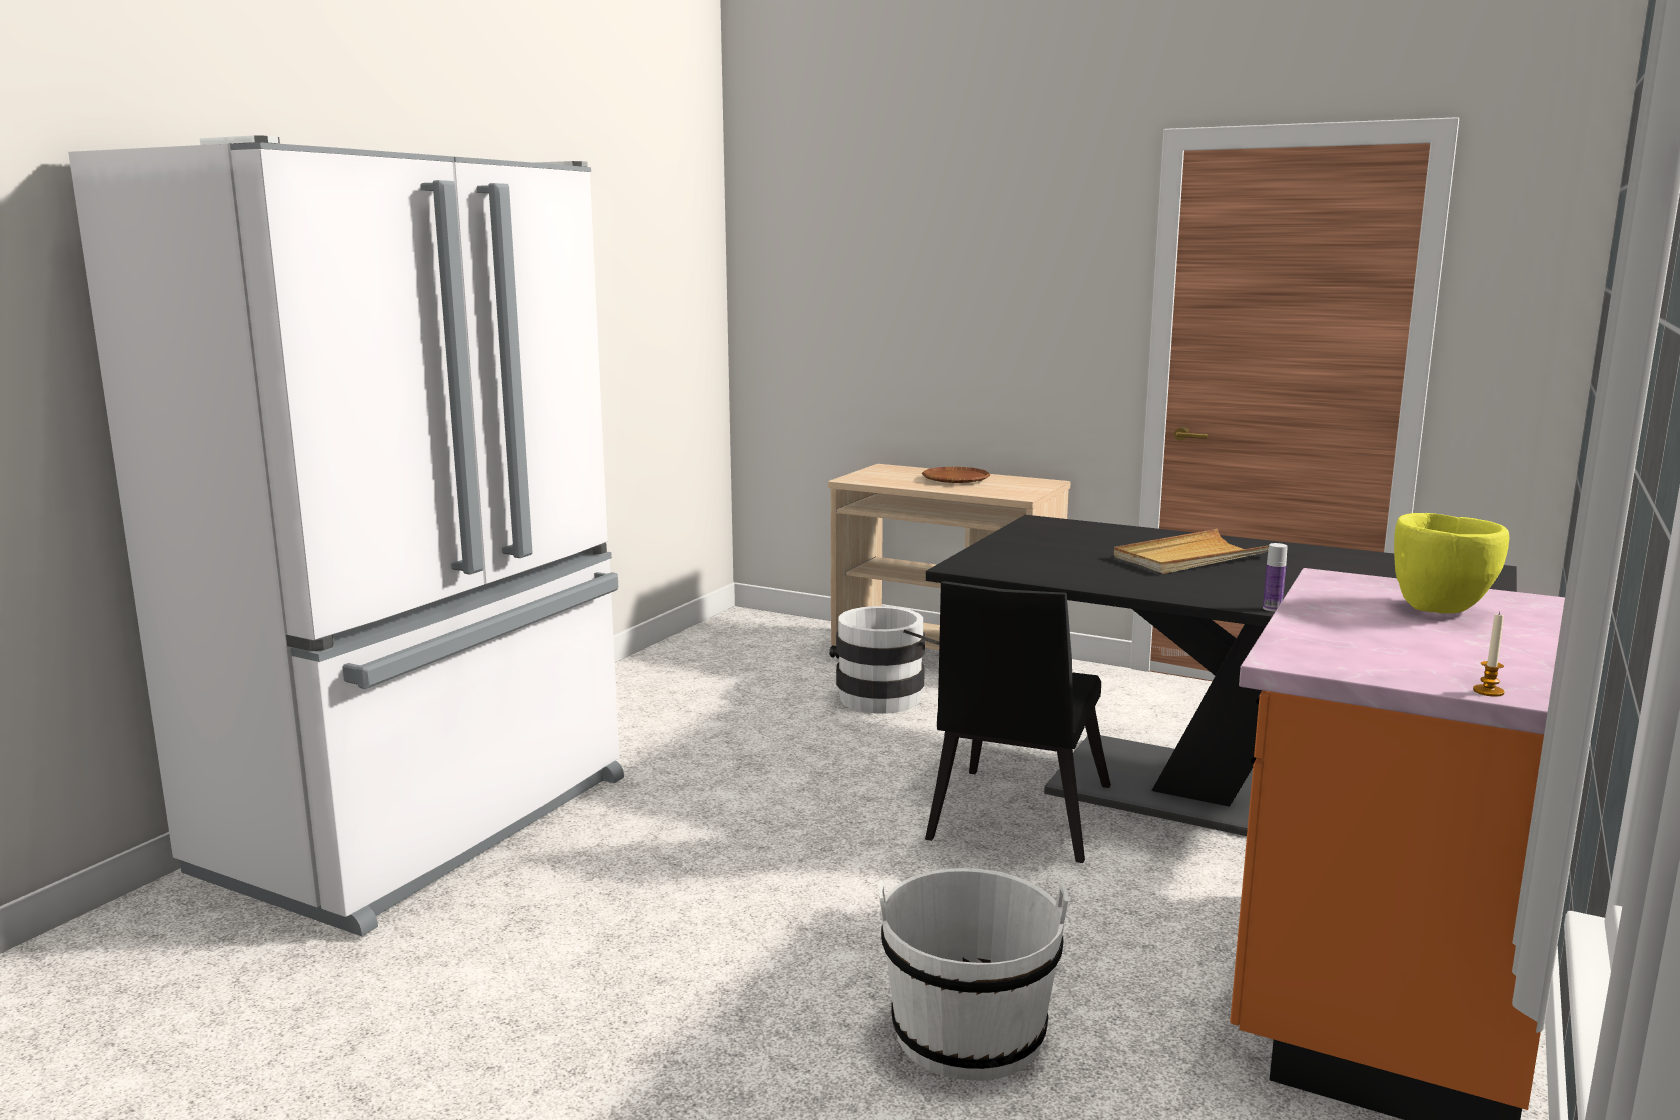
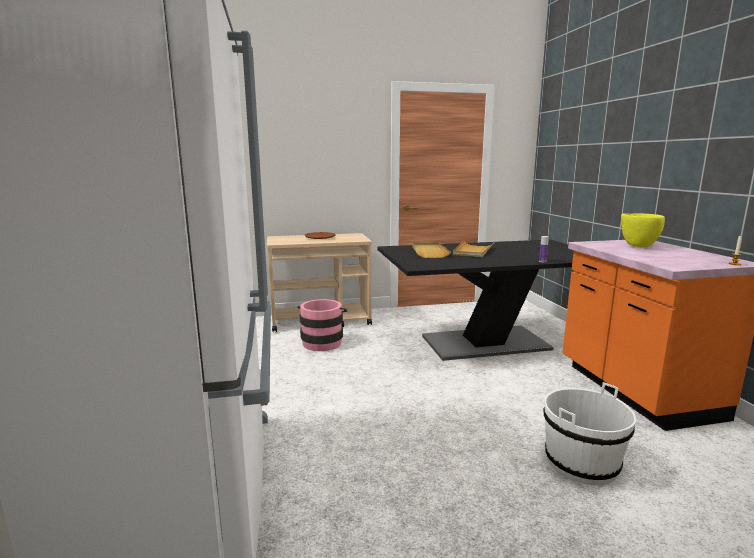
camera: 40 degrees left, 0 degrees up
white bucket [836,606,940,714] -> pink bucket [297,299,347,351]
black chair [925,581,1111,863] -> none
none -> beige tray [413,242,451,258]

